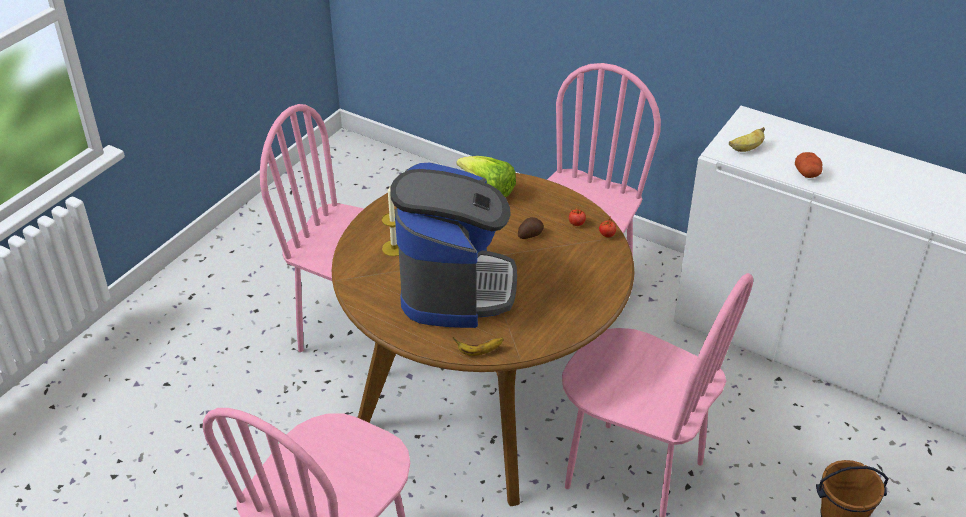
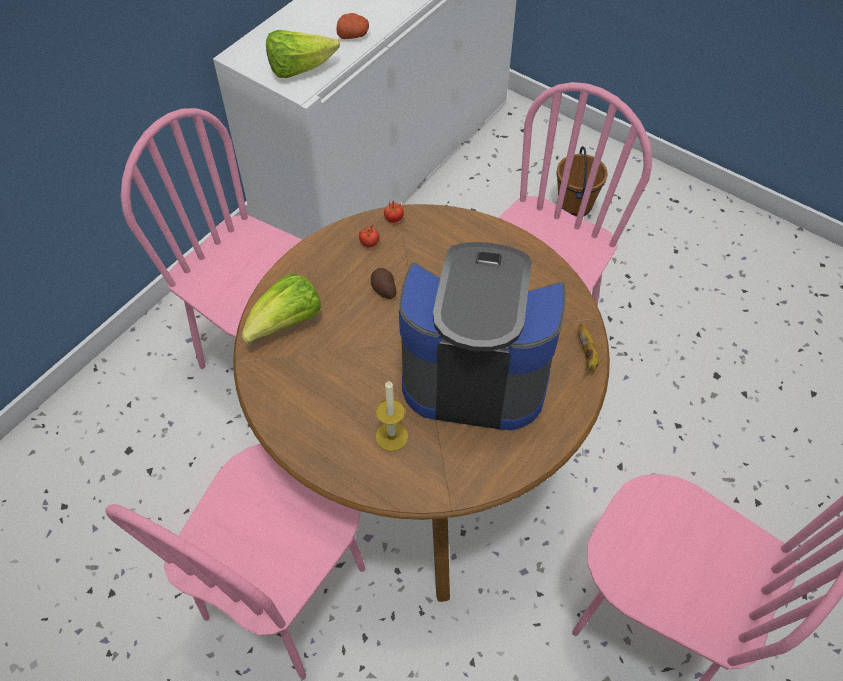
camera: 85 degrees left, 15 degrees up
banana [729,127,765,152] -> lettuce [266,30,340,78]

